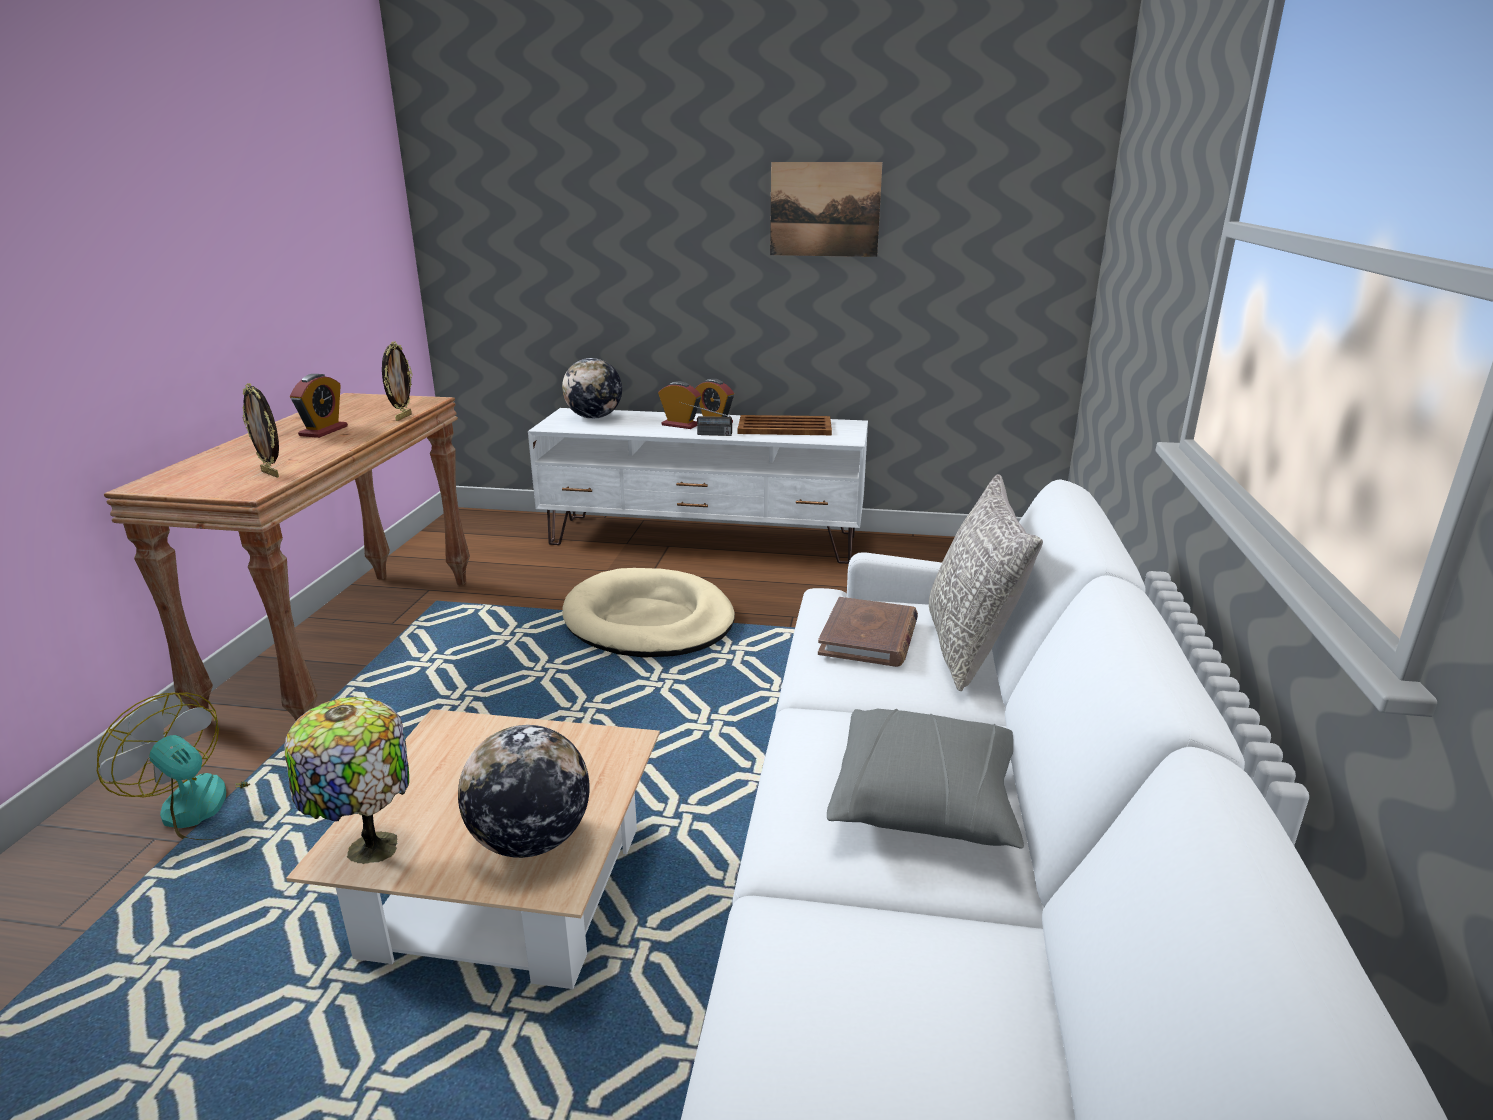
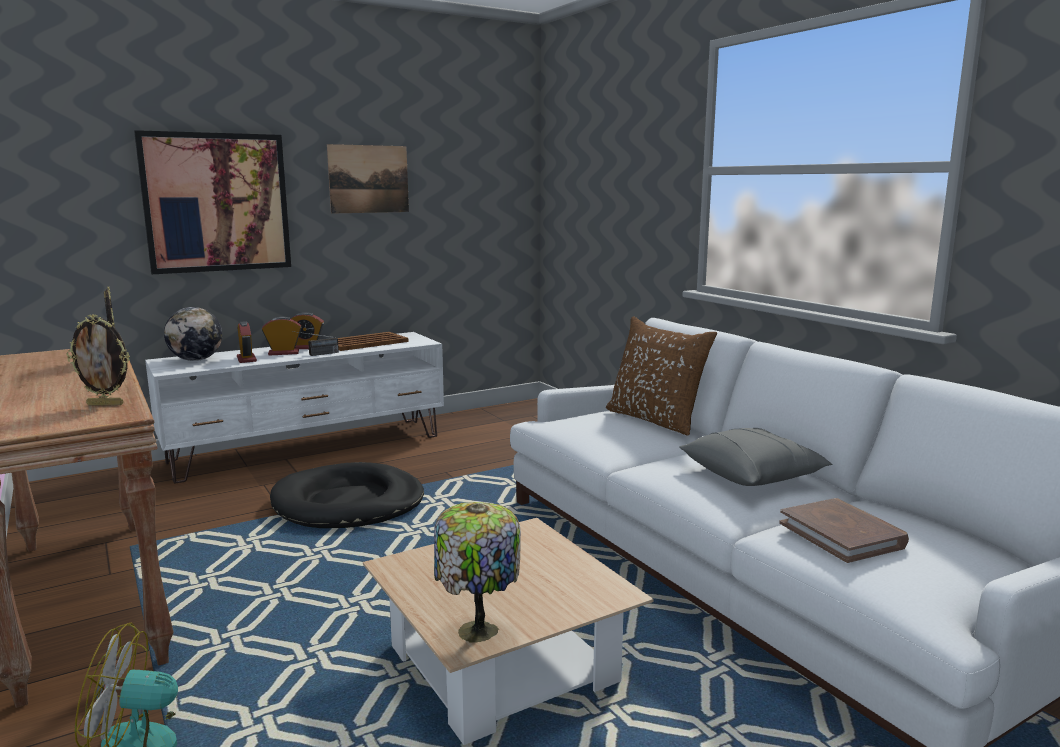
camera: 40 degrees left, 10 degrees down
alarm clock [290,374,348,438] -> alarm clock moved to [237,321,257,363]
globe [458,725,590,858] -> none
beige dog bed [562,568,735,658] -> black dog bed [270,462,424,528]
brown book [818,597,918,667] -> brown book moved to [779,498,909,563]
grey pillow [929,474,1043,691] -> brown pillow [606,316,717,436]
none -> picture [134,130,291,274]

